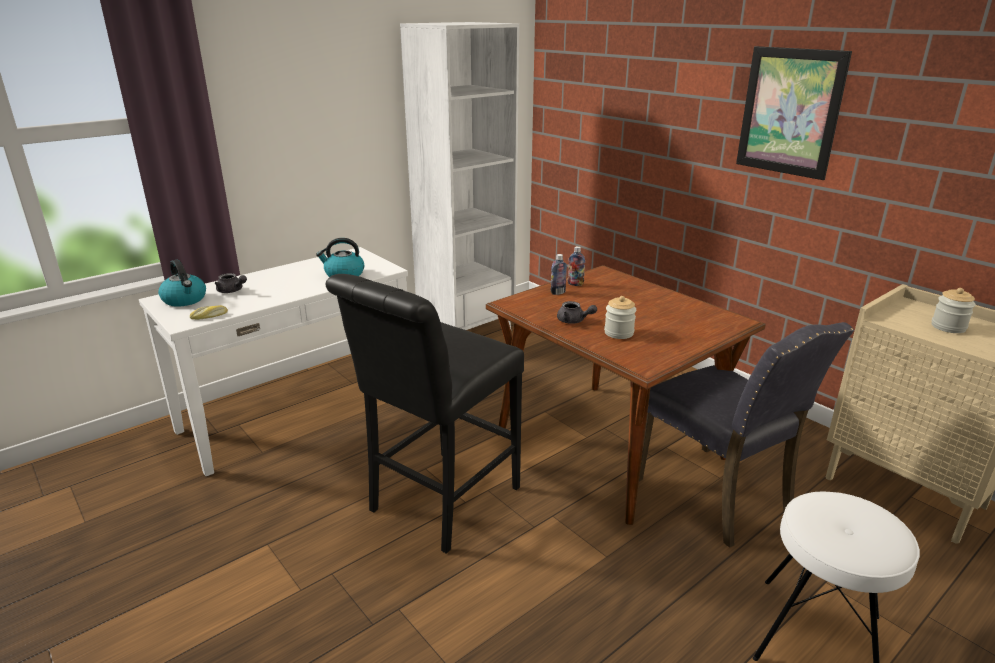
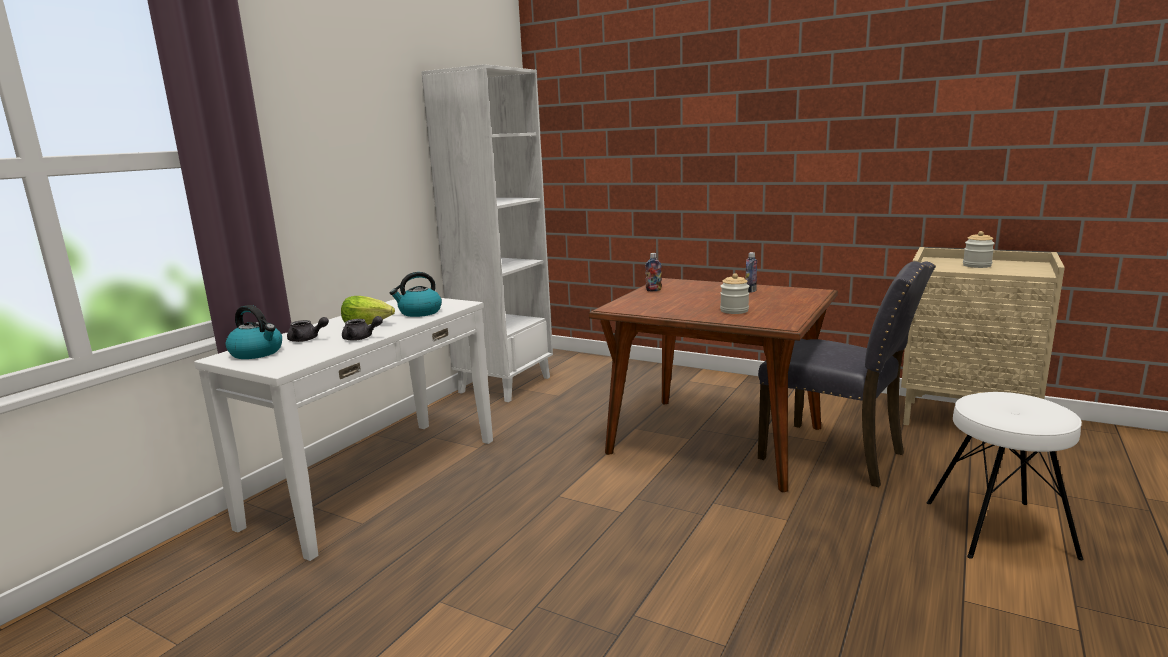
camera: 20 degrees left, 10 degrees down
bread [190,305,228,320] -> none
black stool [326,274,524,554] -> none
bottle [551,254,567,295] -> bottle moved to [746,252,757,293]
grey teapot [557,301,597,324] -> grey teapot moved to [342,316,383,341]
picture [736,46,852,180] -> none
none -> lettuce [341,296,395,325]

